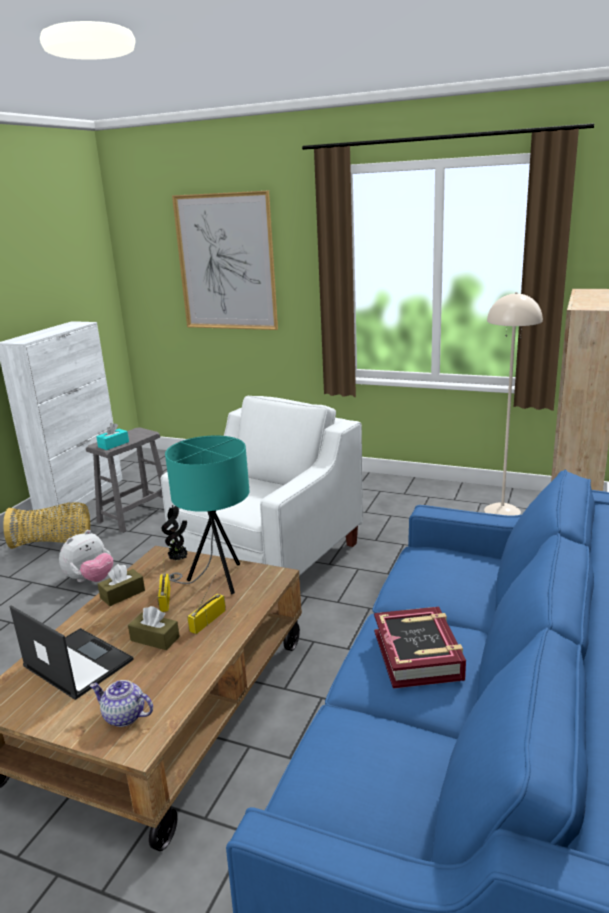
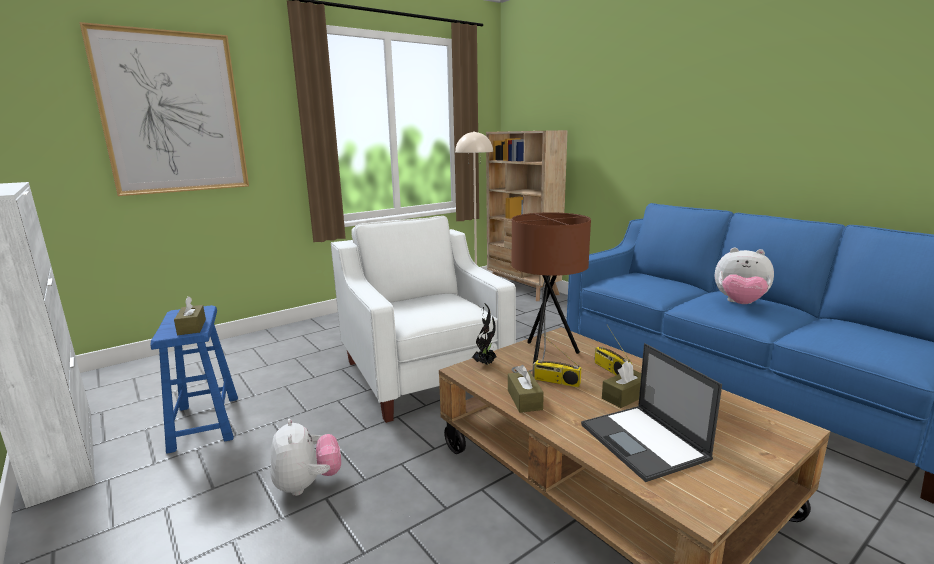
camera: 60 degrees left, 5 degrees down
basket [3,503,90,549] -> none
laptop [10,606,134,700] -> laptop turned 90 degrees counterclockwise [581,343,722,482]
grey stool [86,427,164,533] -> blue stool [150,305,238,454]
teapot [90,680,153,727] -> none
turquoise tissue box [96,423,129,450] -> brown tissue box [174,296,206,335]
turquoise table lamp [165,436,250,594] -> brown table lamp [511,212,591,373]
book [374,607,466,689] -> plush toy [715,248,774,304]

